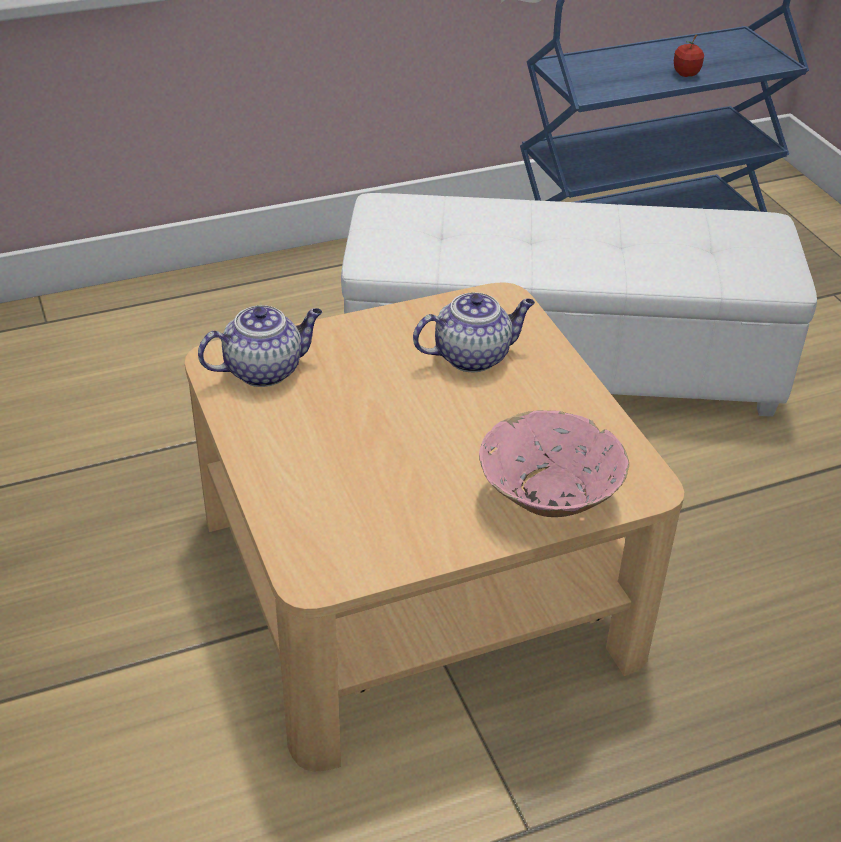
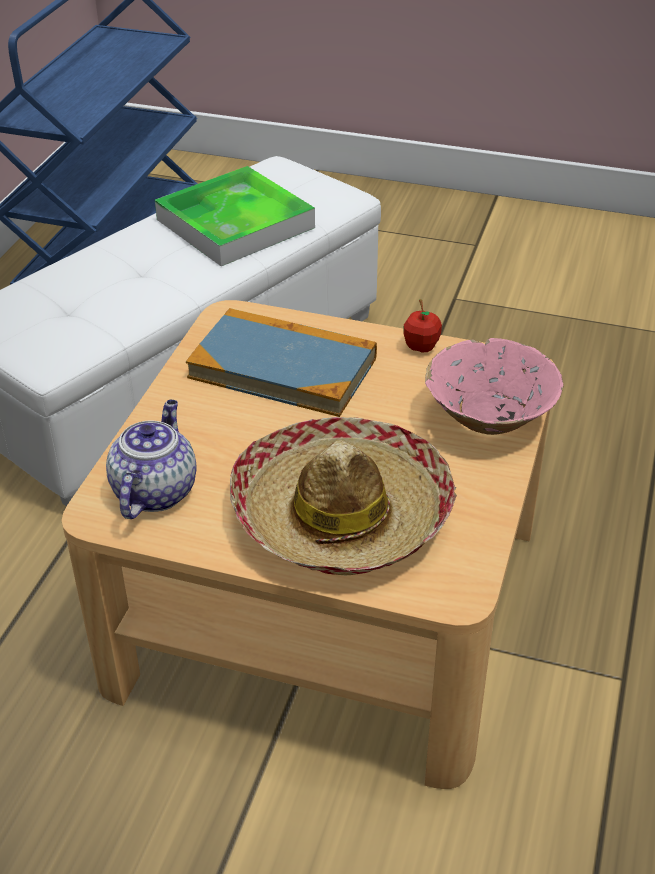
camera: 50 degrees left, 0 degrees up
teapot [413,292,535,372] -> book [186,308,377,417]
apple [674,34,704,77] -> apple moved to [403,299,442,352]
none -> tray [155,166,315,266]
none -> hat [230,417,457,575]

